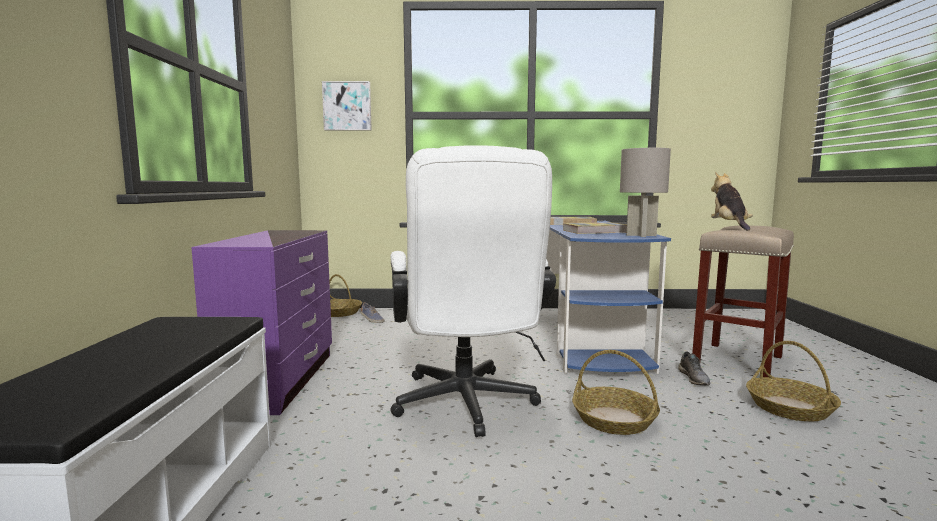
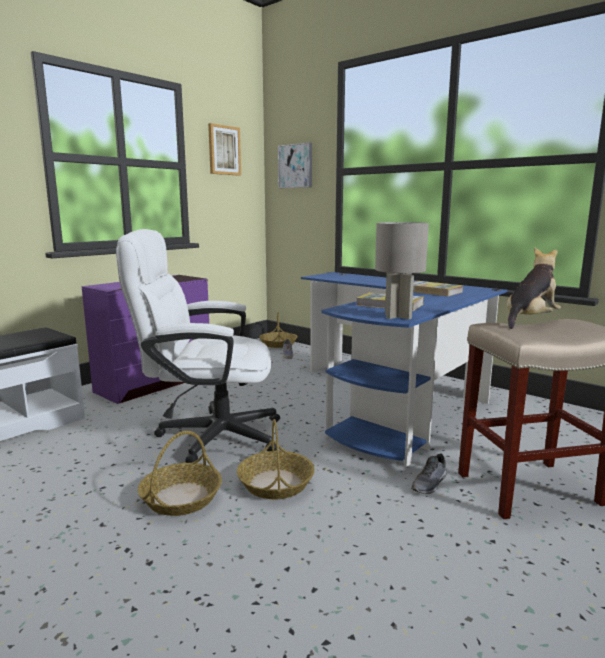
camera: 40 degrees right, 5 degrees up
white office chair [390,145,556,437] -> white office chair turned 60 degrees clockwise [116,229,280,463]
basket [746,341,841,421] -> basket moved to [138,431,222,516]
none -> picture [208,123,241,176]

